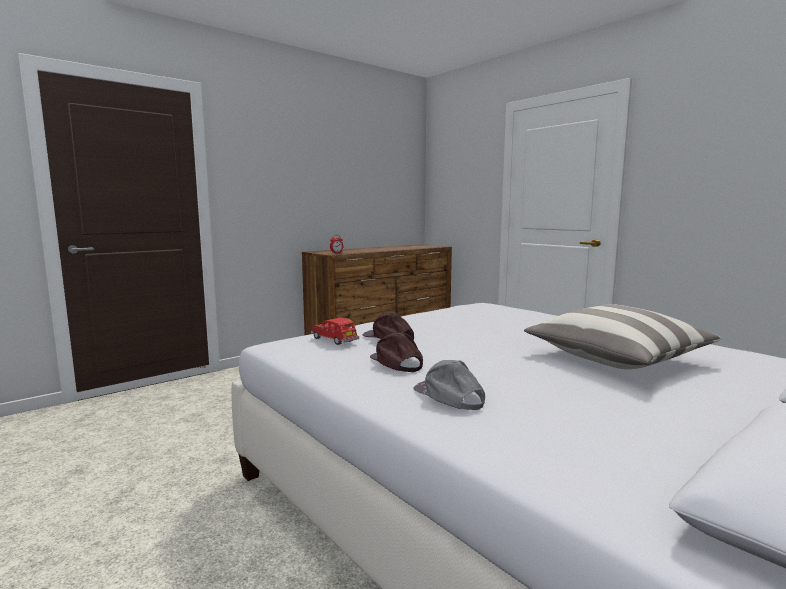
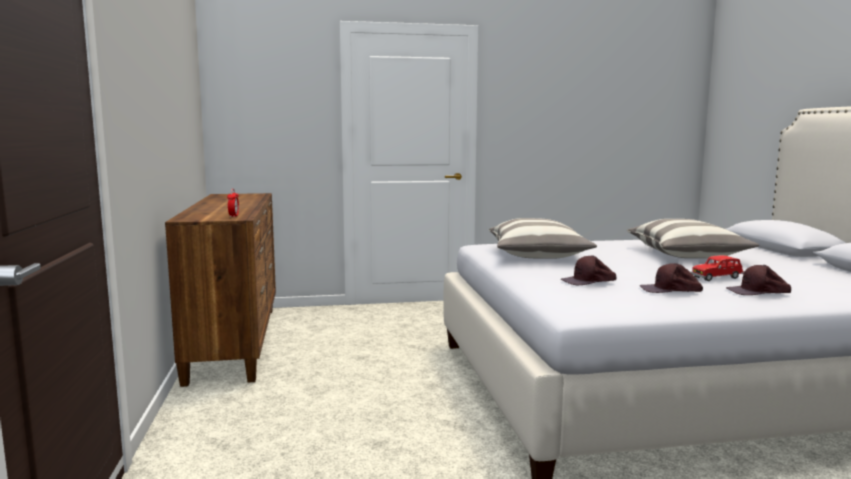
camera: 60 degrees left, 0 degrees up
red toy car [311,318,359,345] -> red toy car moved to [691,255,745,281]
grey cap [413,360,485,410] -> brown cap [726,265,791,295]
none -> pillow [489,218,597,259]

